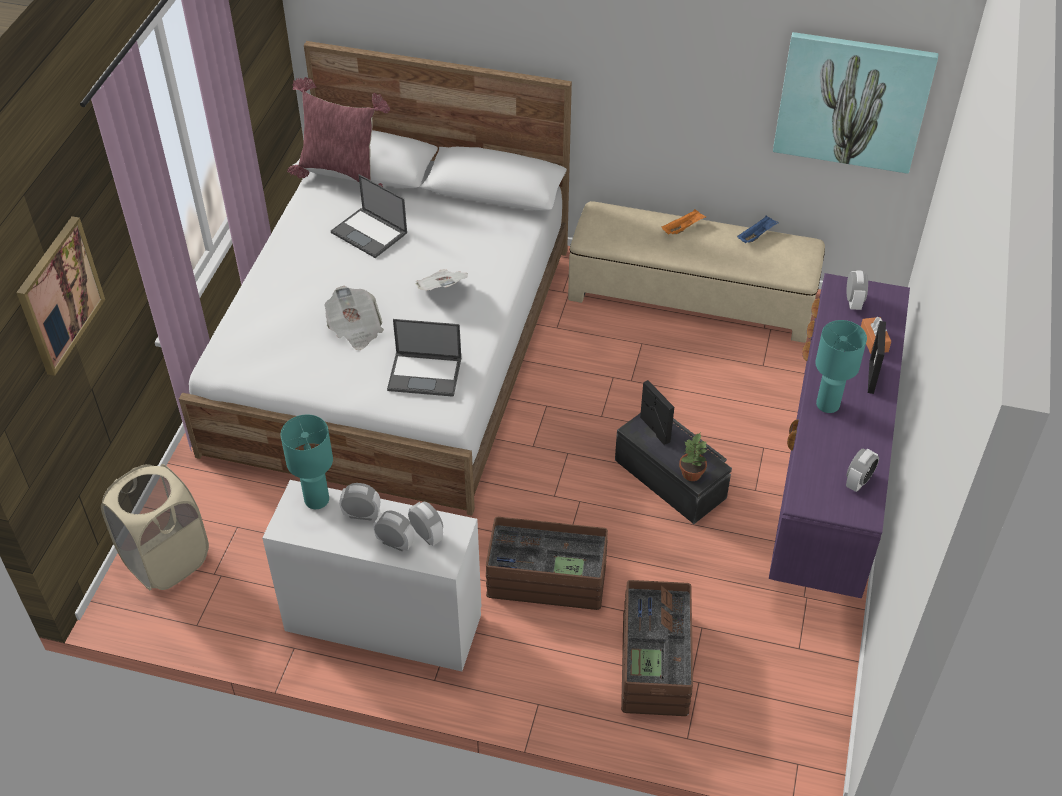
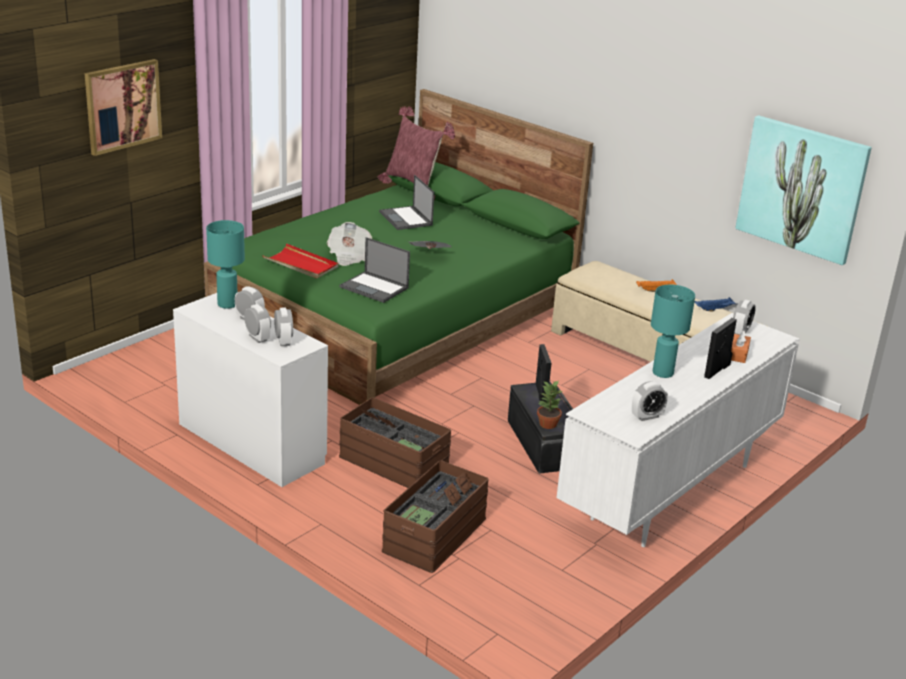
camera: 25 degrees right, 20 degrees down
beige laundry basket [101,464,209,590] -> none
white bed [179,41,572,516] -> green bed [204,89,593,405]
purple dresser [769,273,910,599] -> white dresser [556,313,800,547]
none -> red tray [262,244,338,279]

